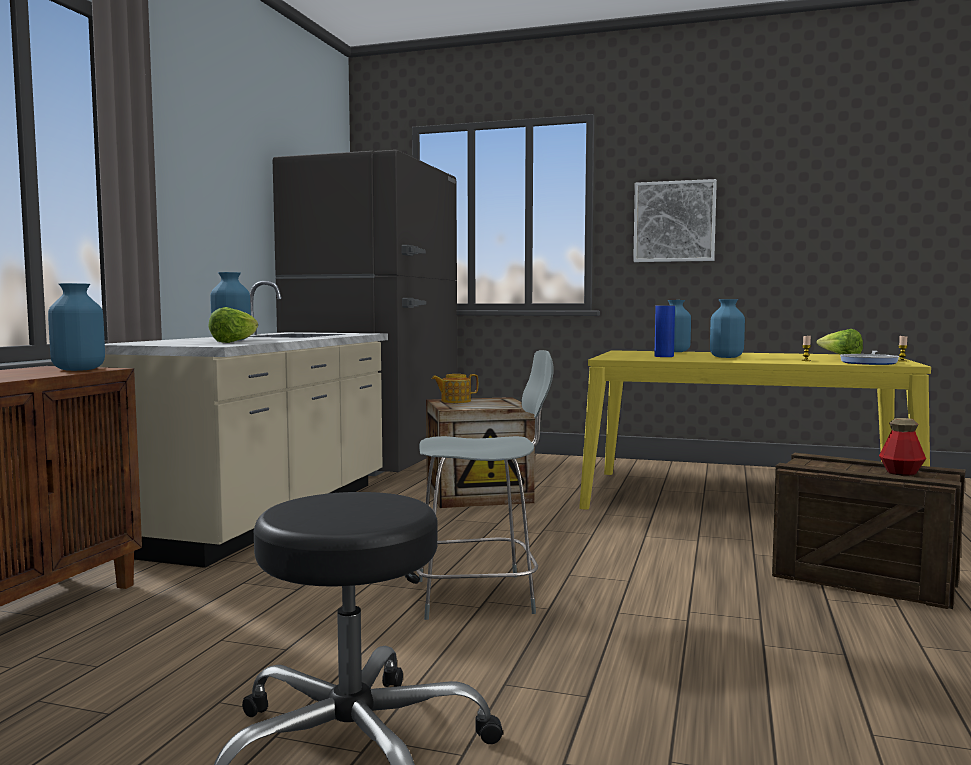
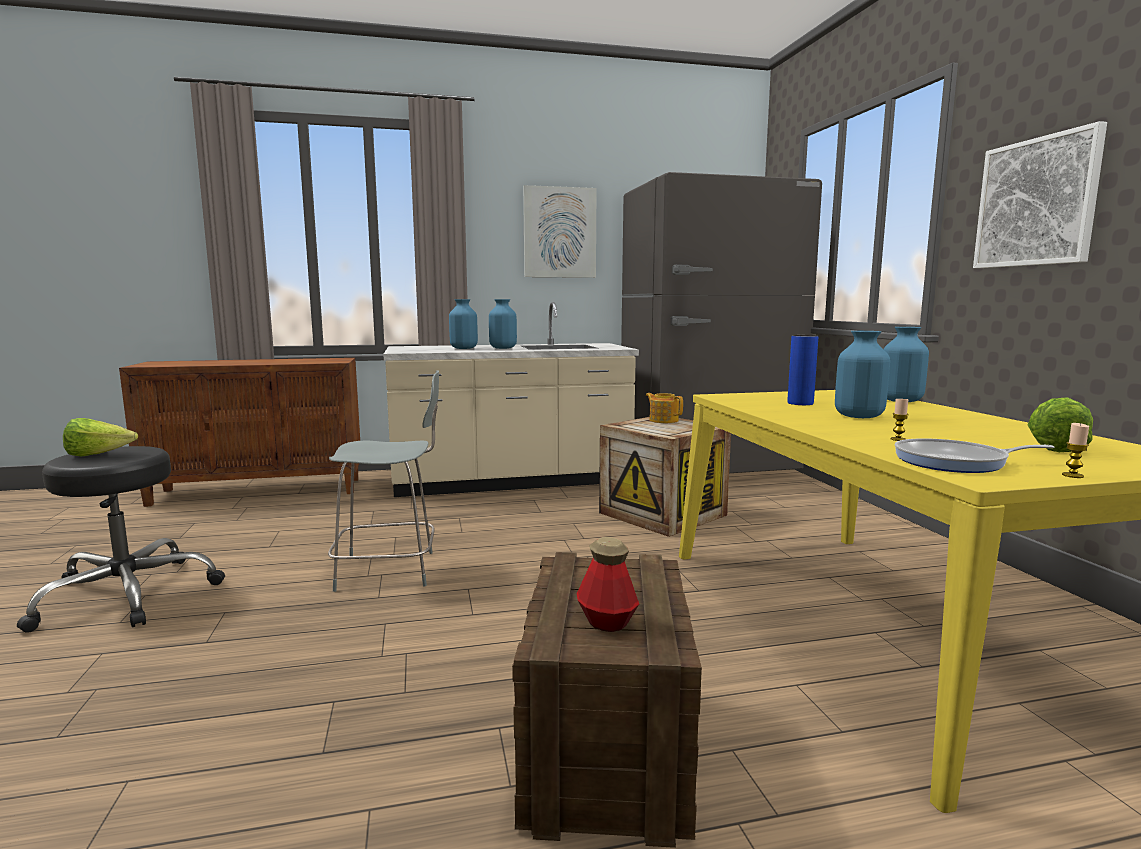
camera: 60 degrees right, 5 degrees up
blue vase [48,283,105,371] -> blue vase moved to [489,299,517,349]
lettuce [208,307,258,343] -> lettuce moved to [63,418,138,456]
grey chair [417,350,553,620] -> grey chair turned 60 degrees counterclockwise [328,370,439,592]
none -> picture [523,185,597,278]

